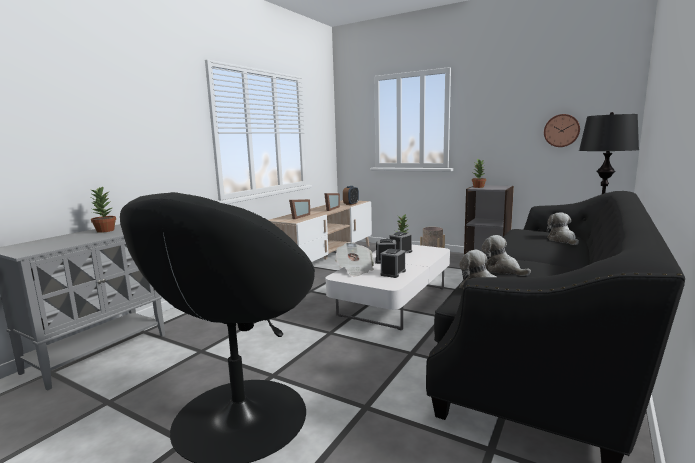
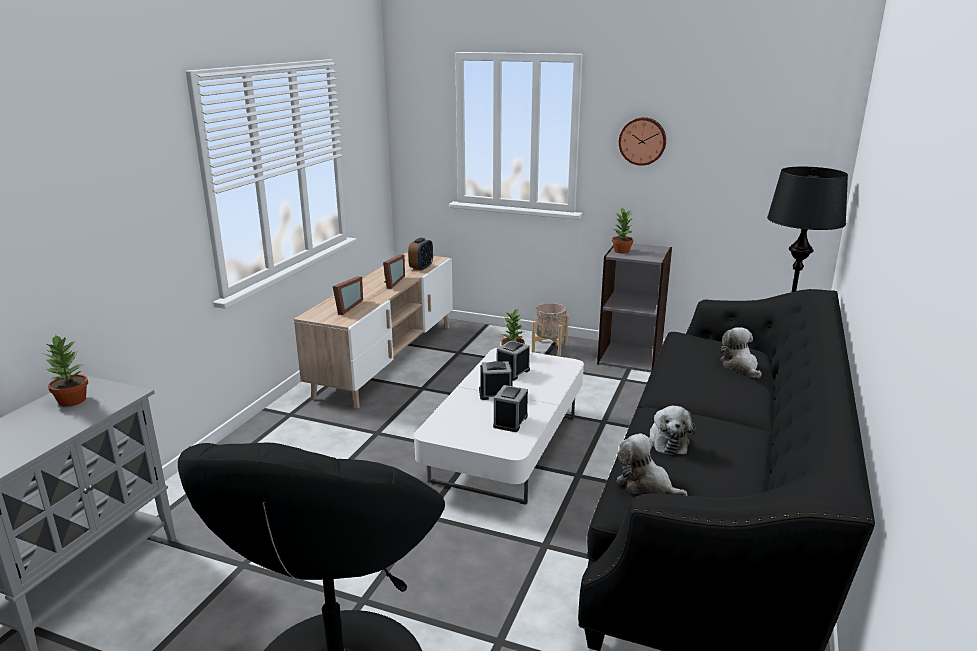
camera: 10 degrees left, 10 degrees up
newspaper [335,242,374,277] -> none
plush toy [481,235,531,276] -> plush toy turned 135 degrees counterclockwise [649,406,695,455]
wall clock [544,114,580,147] -> wall clock moved to [619,117,666,166]

